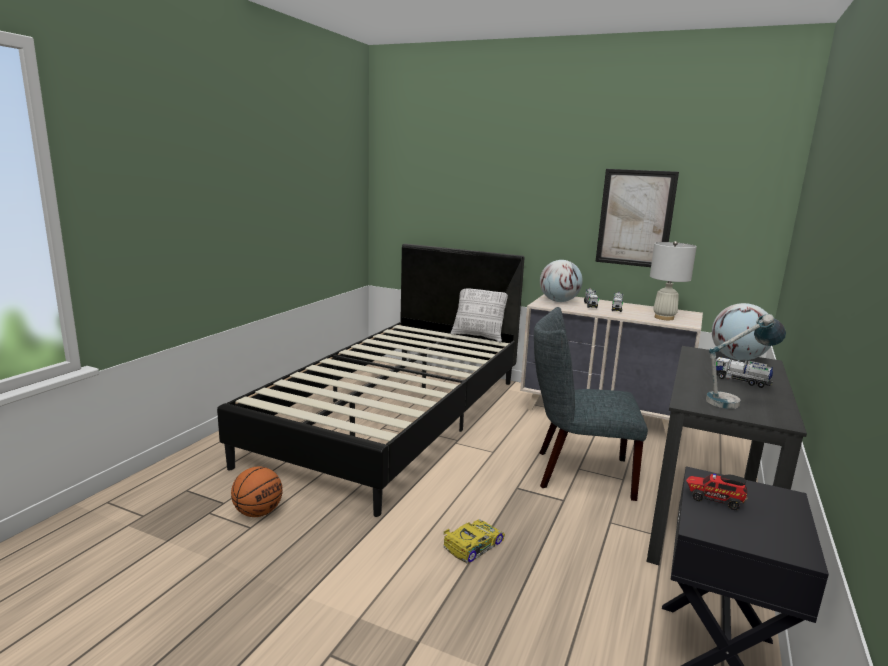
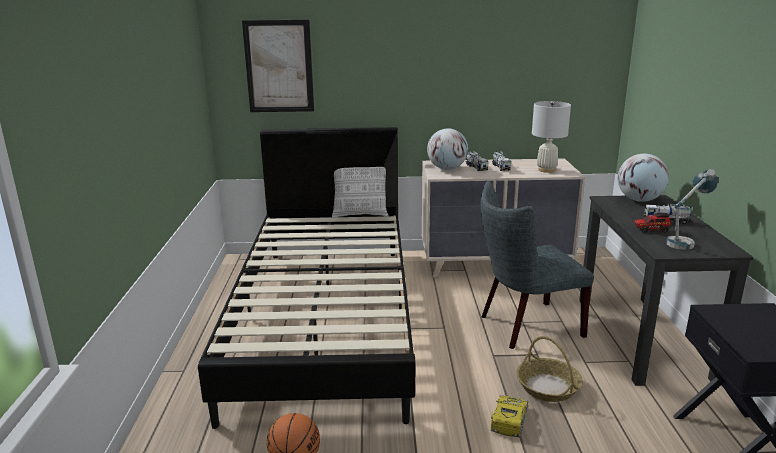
camera: 25 degrees left, 5 degrees up
picture [596,169,679,267] -> picture moved to [242,20,314,112]
toy truck [686,474,748,510] -> toy truck moved to [635,213,671,233]
none -> basket [517,336,583,402]

